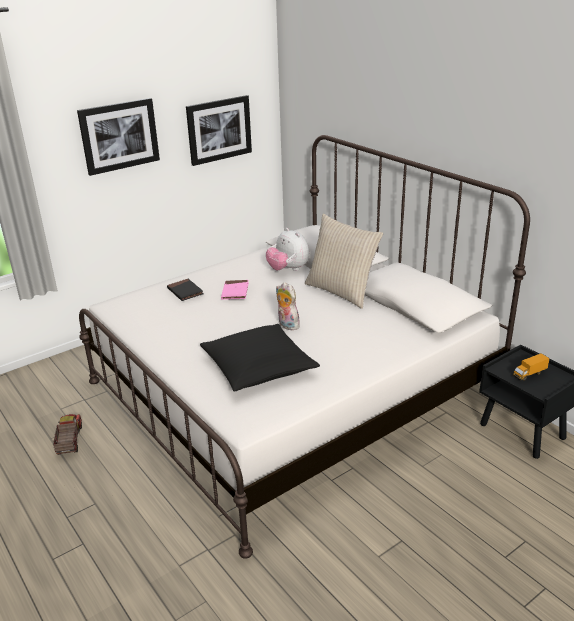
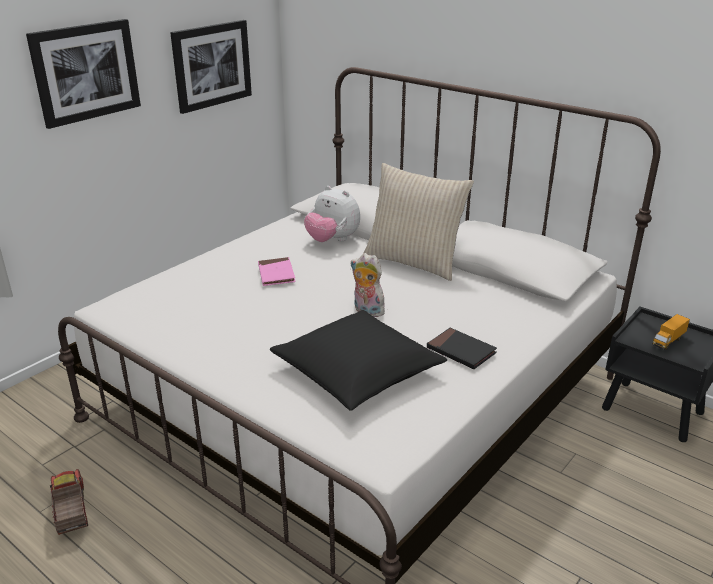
camera: 15 degrees left, 0 degrees up
black book [167,279,204,301] -> black book moved to [427,328,497,369]

